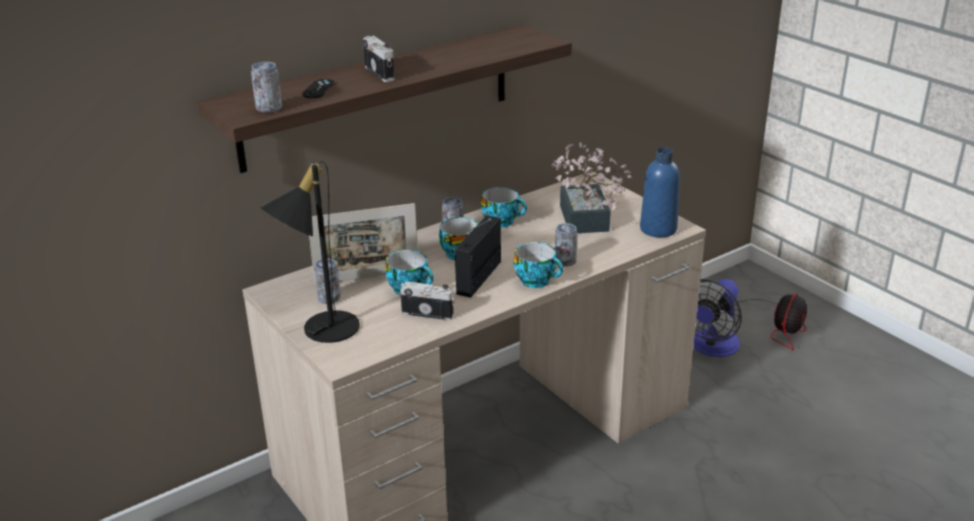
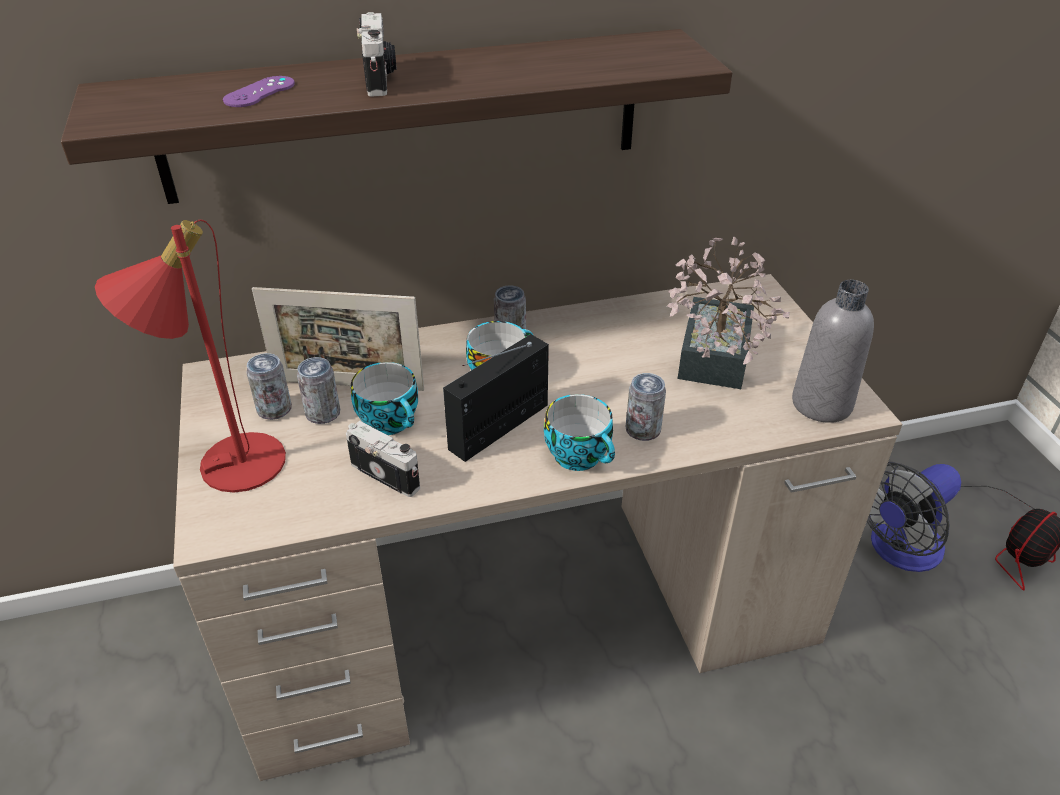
camera: 20 degrees right, 10 degrees up
can [251,62,282,113] -> can moved to [297,357,340,424]
black table lamp [260,161,360,343] -> red table lamp [95,220,286,493]
black game controller [302,79,335,98] -> purple game controller [223,76,295,107]
cup [481,187,527,228] -> none
blue bottle [640,148,680,237] -> grey bottle [792,280,874,423]

